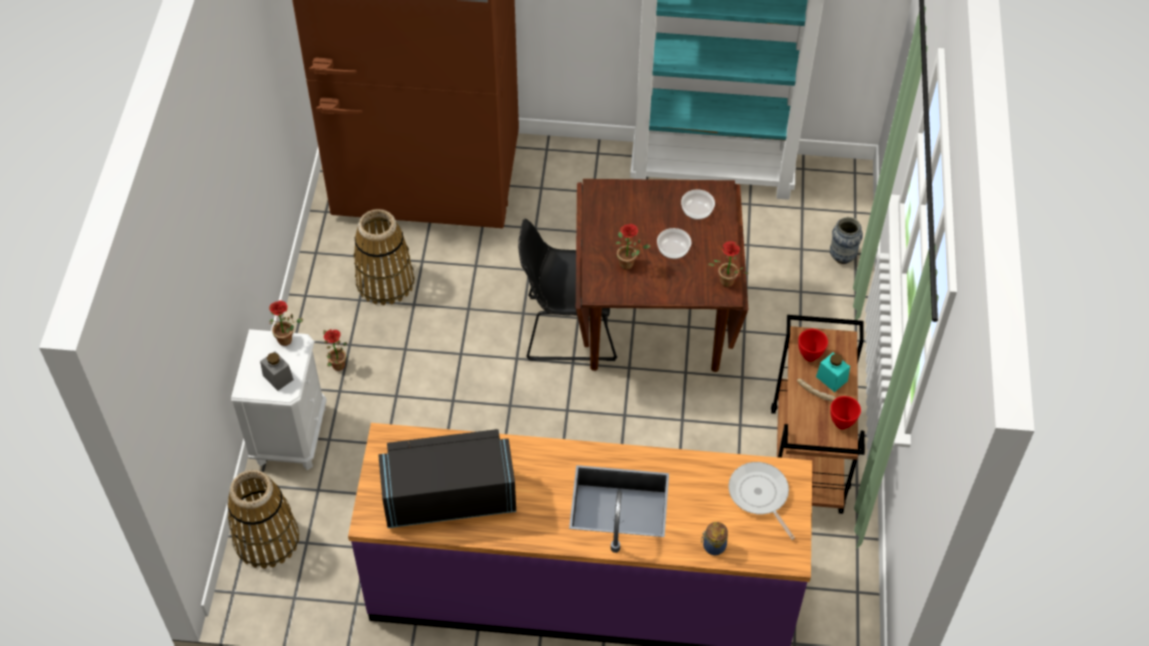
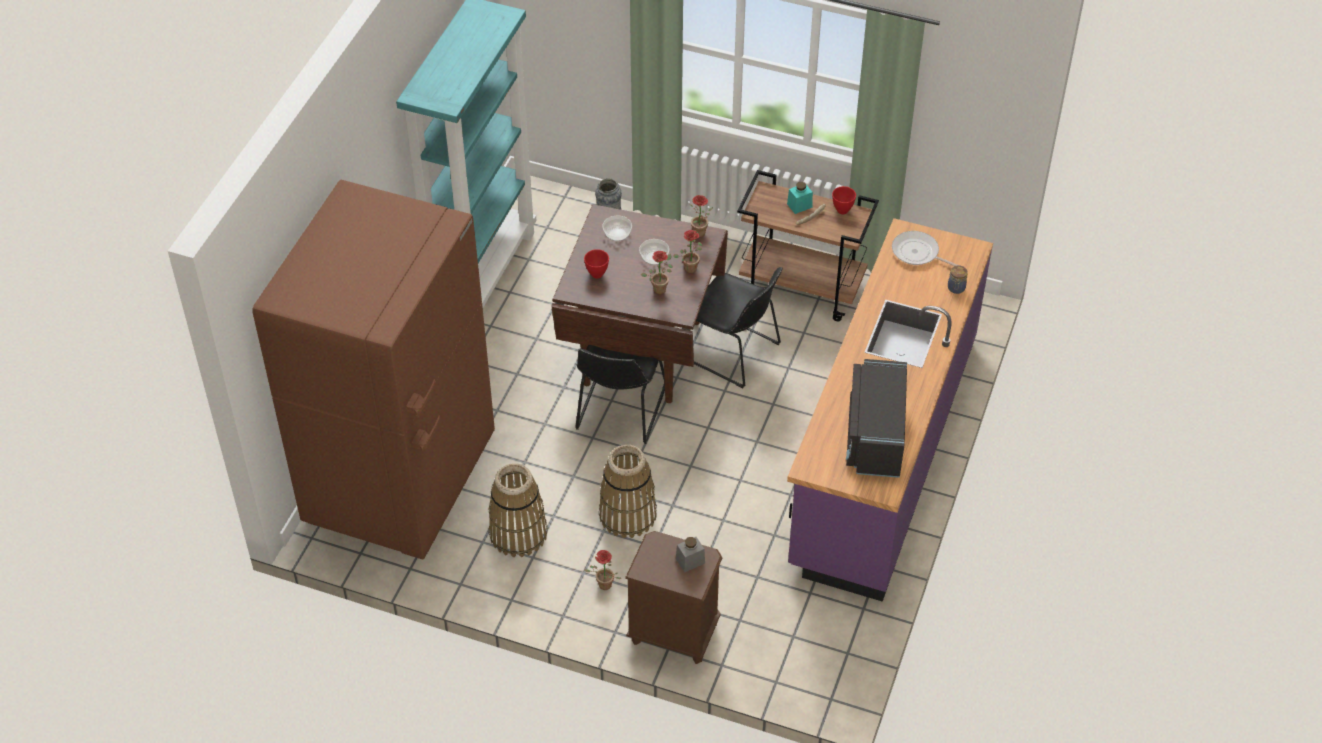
camera: 75 degrees left, 5 degrees down
basket [227,470,299,569] -> basket moved to [599,445,657,538]
white nightstand [231,329,327,470] -> brown nightstand [625,531,722,664]
potted plant [269,301,304,346] -> potted plant moved to [673,230,702,273]
frying pan [728,462,795,540] -> frying pan turned 45 degrees clockwise [892,231,960,266]
red bowl [798,329,828,362] -> red bowl moved to [584,249,609,279]
none -> black chair [694,267,783,388]

